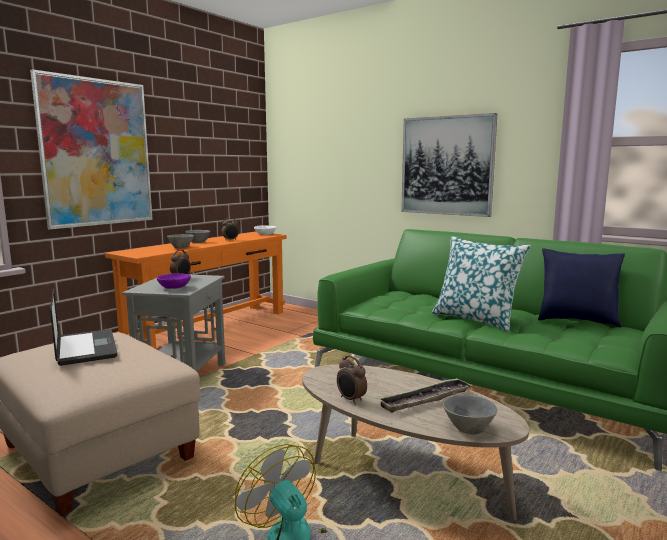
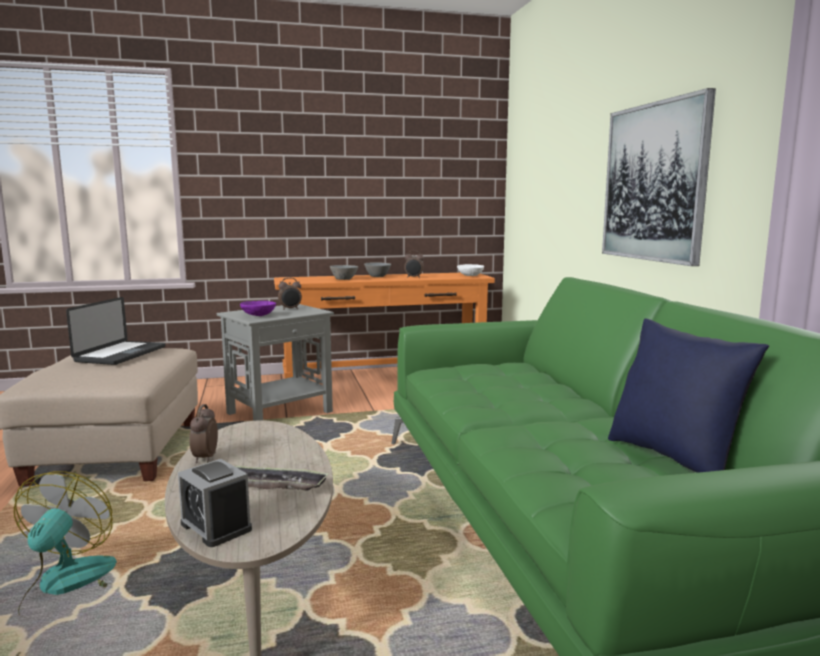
camera: 40 degrees right, 0 degrees up
picture [30,69,153,229] -> none
pillow [432,236,531,332] -> none
grey bowl [443,395,497,435] -> alarm clock [178,459,252,547]

